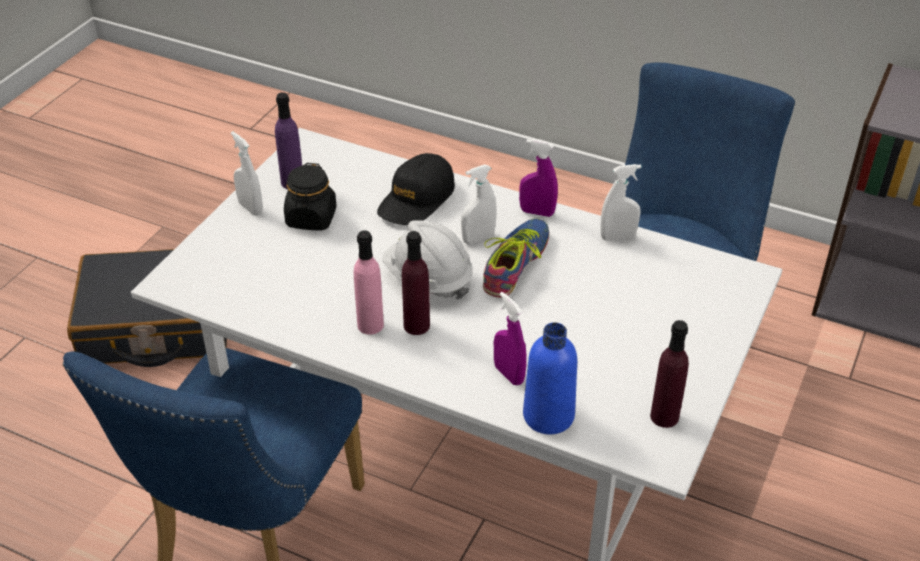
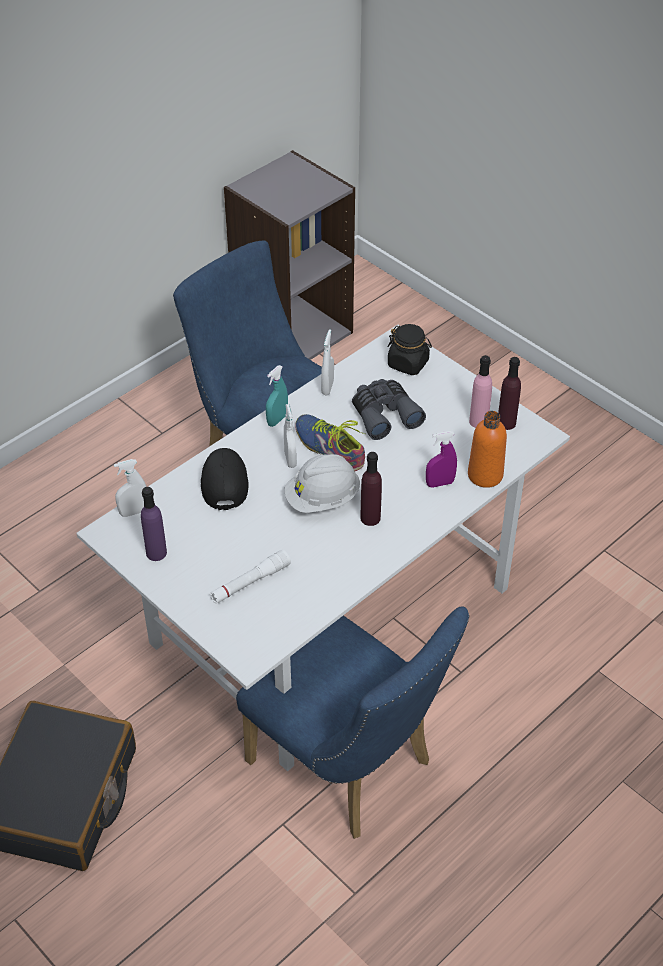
camera: 70 degrees left, 5 degrees up
white spray bottle [231,131,263,216] -> white spray bottle moved to [114,459,146,517]
black jar [284,163,337,230] -> black jar moved to [387,324,432,375]
pink bottle [354,231,384,335] -> pink bottle moved to [469,355,492,428]
black cap [377,153,455,225] -> black cap turned 150 degrees counterclockwise [201,448,249,511]
purple spray bottle [519,139,558,217] -> turquoise spray bottle [266,365,288,427]
blue bottle [523,322,577,434] -> orange bottle [468,411,507,488]
none -> white flashlight [210,550,291,604]
none -> grey binoculars [352,379,426,440]

